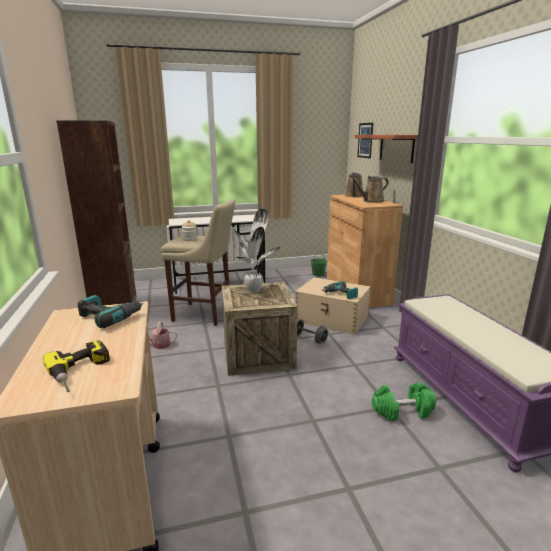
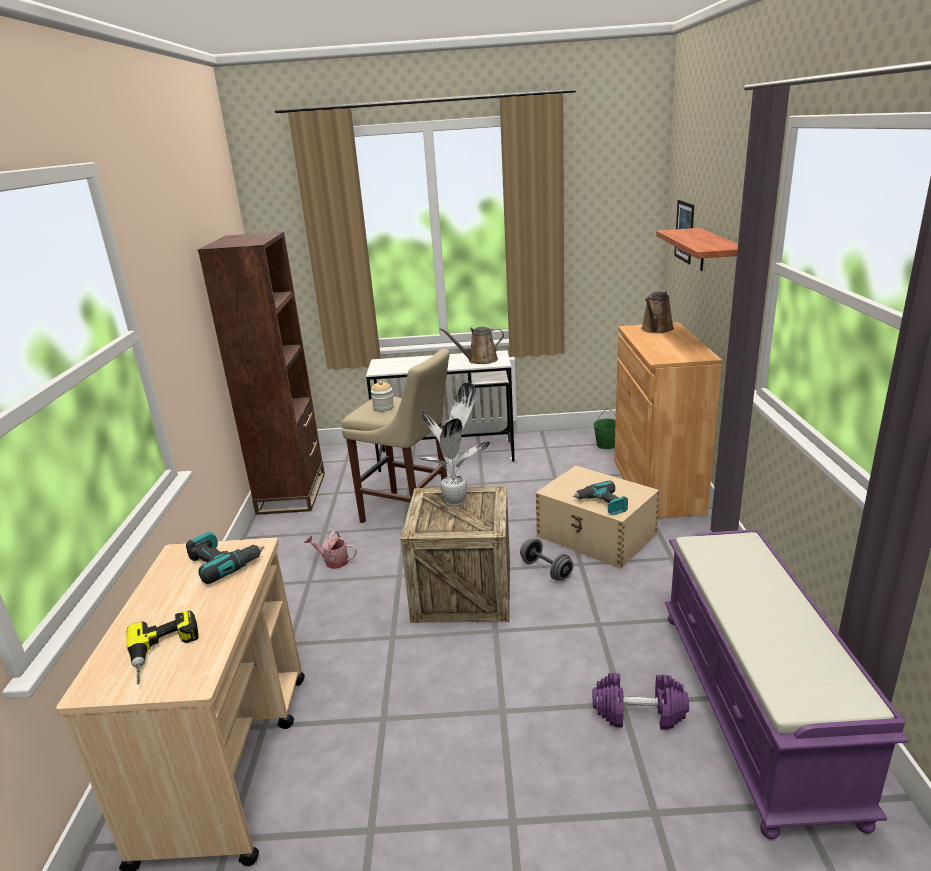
camera: 15 degrees right, 5 degrees up
brown watering can [349,175,389,202] -> brown watering can moved to [439,327,504,364]
green dumbbell [372,383,436,421] -> purple dumbbell [593,673,689,730]

